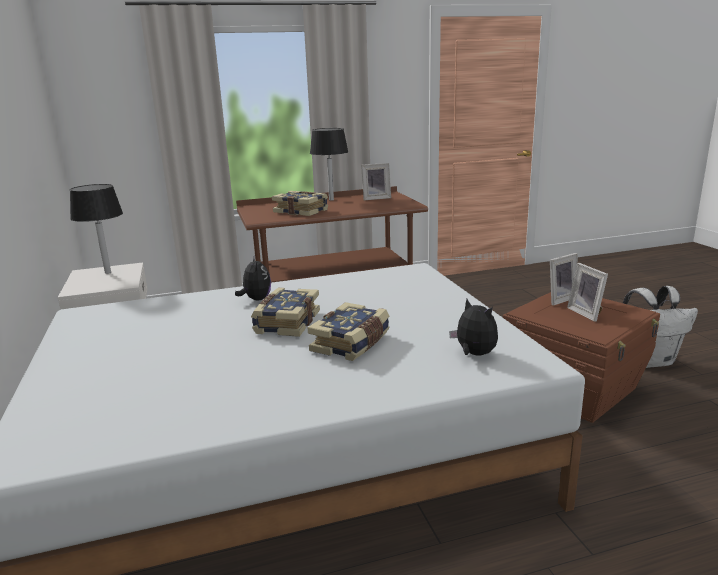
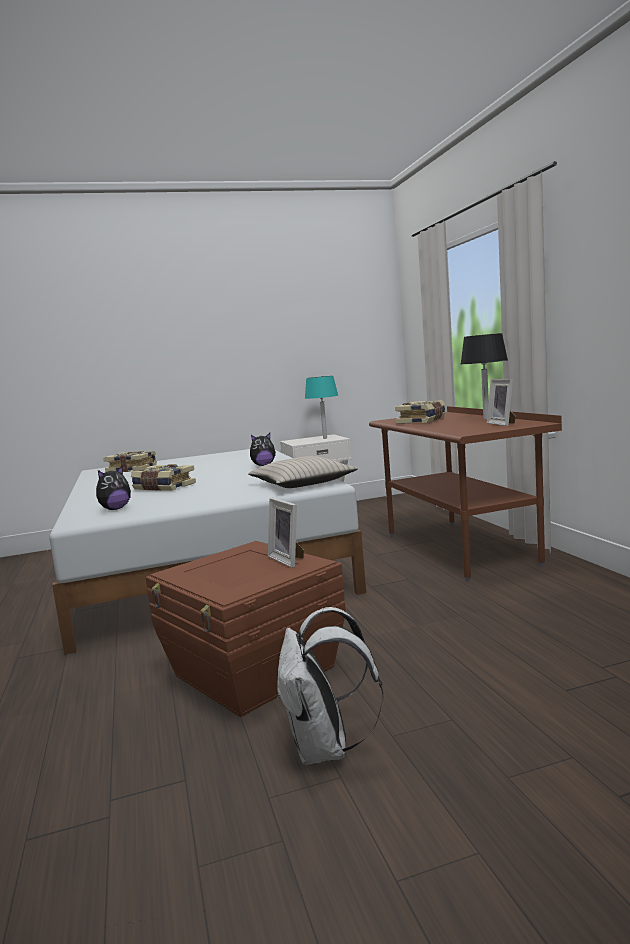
camera: 90 degrees right, 10 degrees down
black table lamp [70,184,123,274] -> turquoise table lamp [305,376,338,439]
book [251,288,320,337] -> book moved to [103,451,157,472]
picture frame [567,263,608,322] -> none
none -> beige pillow [248,456,358,488]

